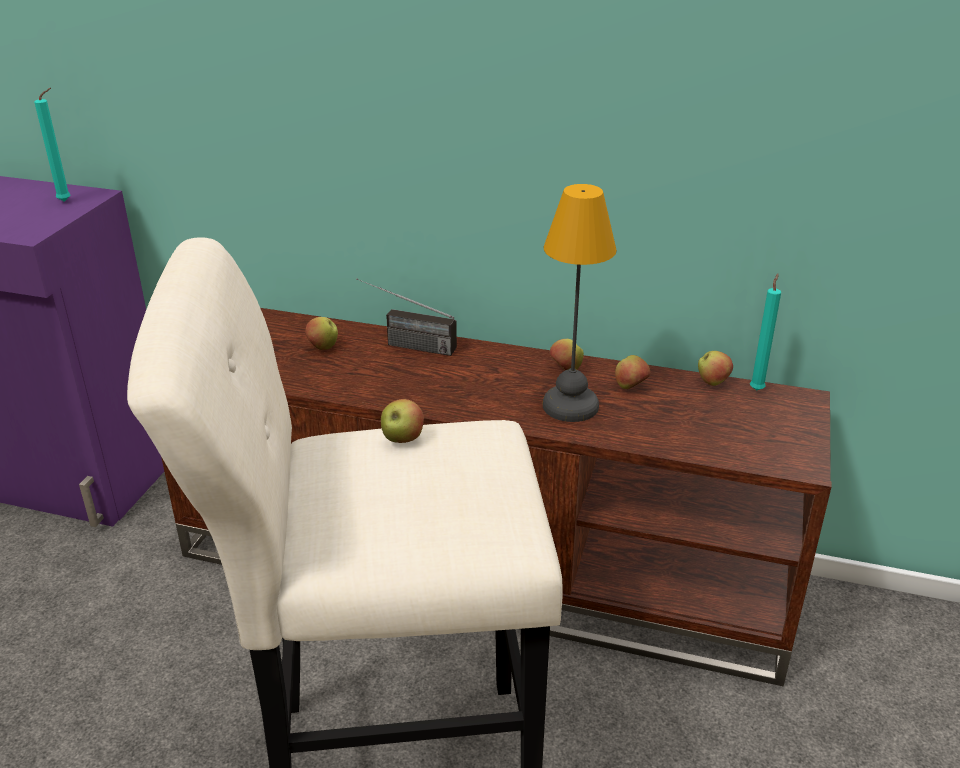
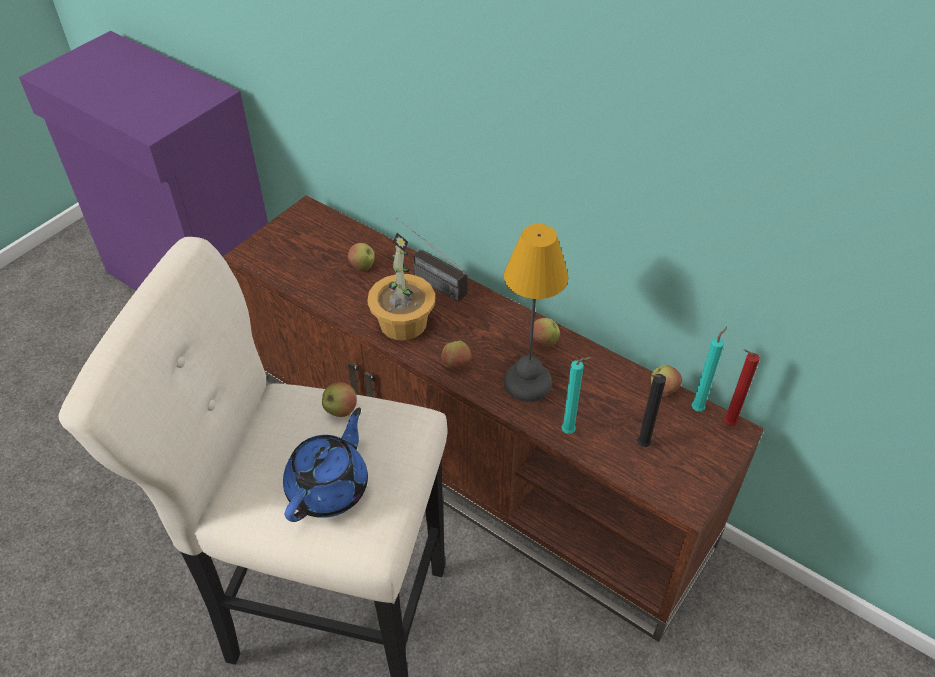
camera: 20 degrees right, 15 degrees up
turquoise candle [34,88,71,202] -> turquoise candle moved to [562,357,592,434]
apple [615,355,650,389] -> apple moved to [442,340,472,368]
none -> blue teapot [283,408,368,522]
none -> potted plant [367,233,435,340]
none -> black candle [637,374,666,447]
none -> red candle [724,349,760,426]

